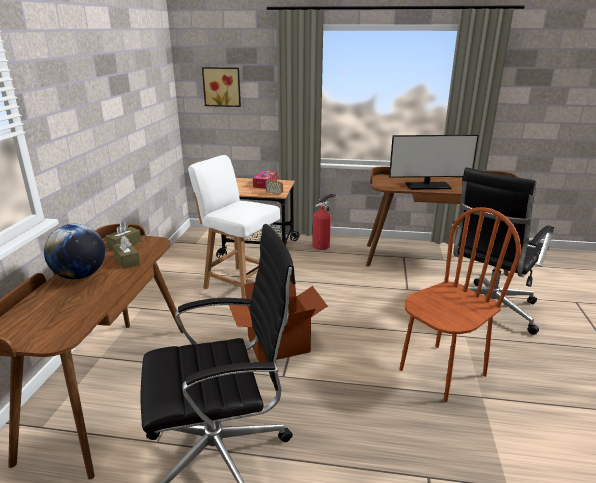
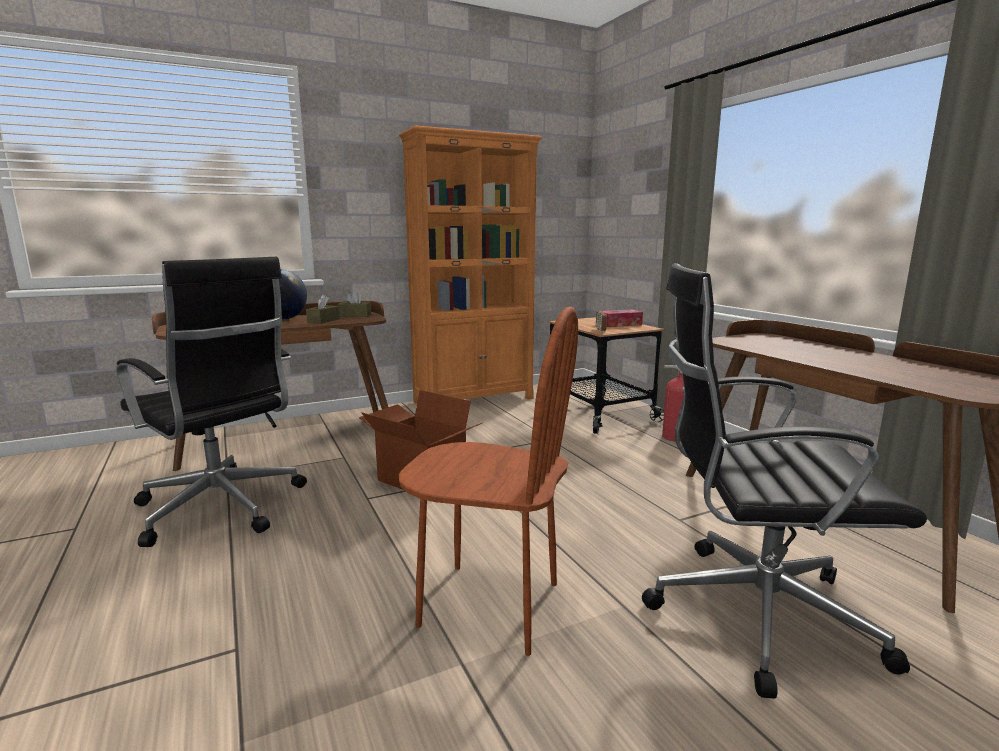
camera: 55 degrees right, 10 degrees down
white chair [188,155,280,299] -> none
picture [202,67,241,107] -> none
monitor [389,135,479,190] -> none
none -> orange bookcase [399,125,542,403]

